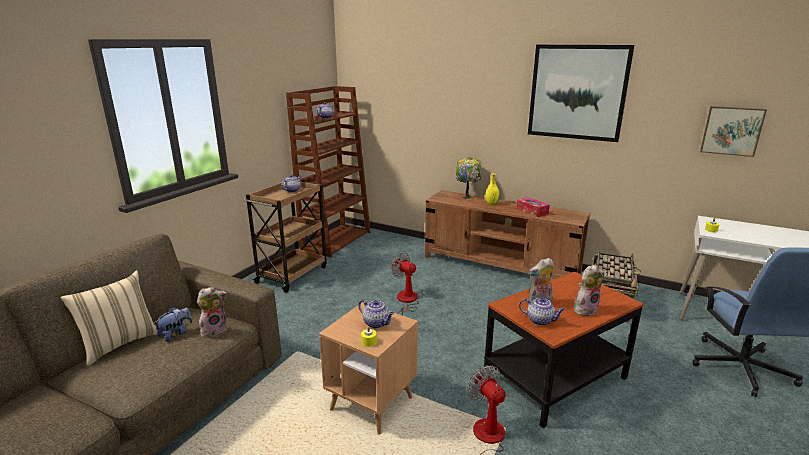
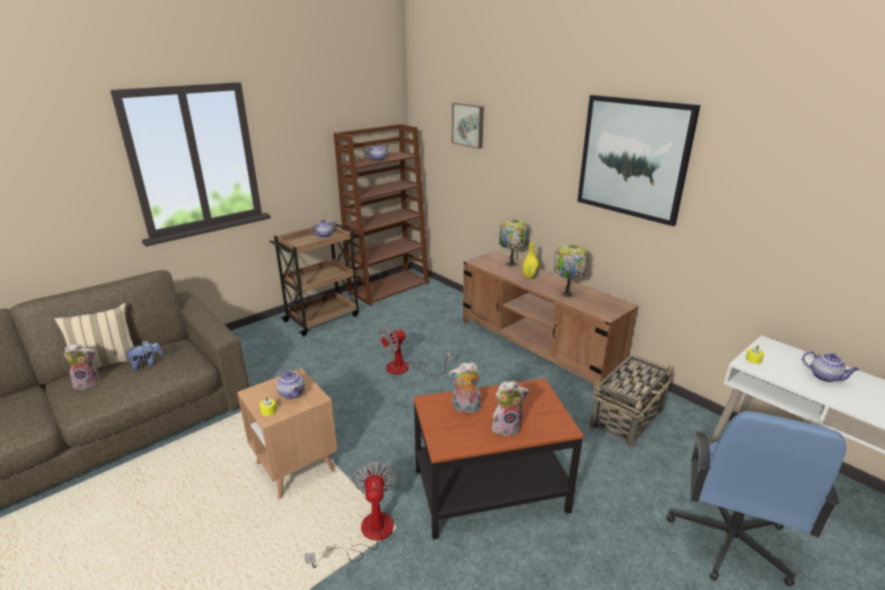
camera: 20 degrees right, 5 degrees up
plush toy [197,287,227,338] -> plush toy moved to [65,344,100,390]
fan [391,252,419,316] -> fan turned 105 degrees counterclockwise [378,327,451,376]
tissue box [516,197,550,217] -> table lamp [554,244,588,298]
teapot [519,298,565,326] -> teapot moved to [802,351,859,382]
picture [700,106,767,157] -> picture moved to [452,103,484,149]

